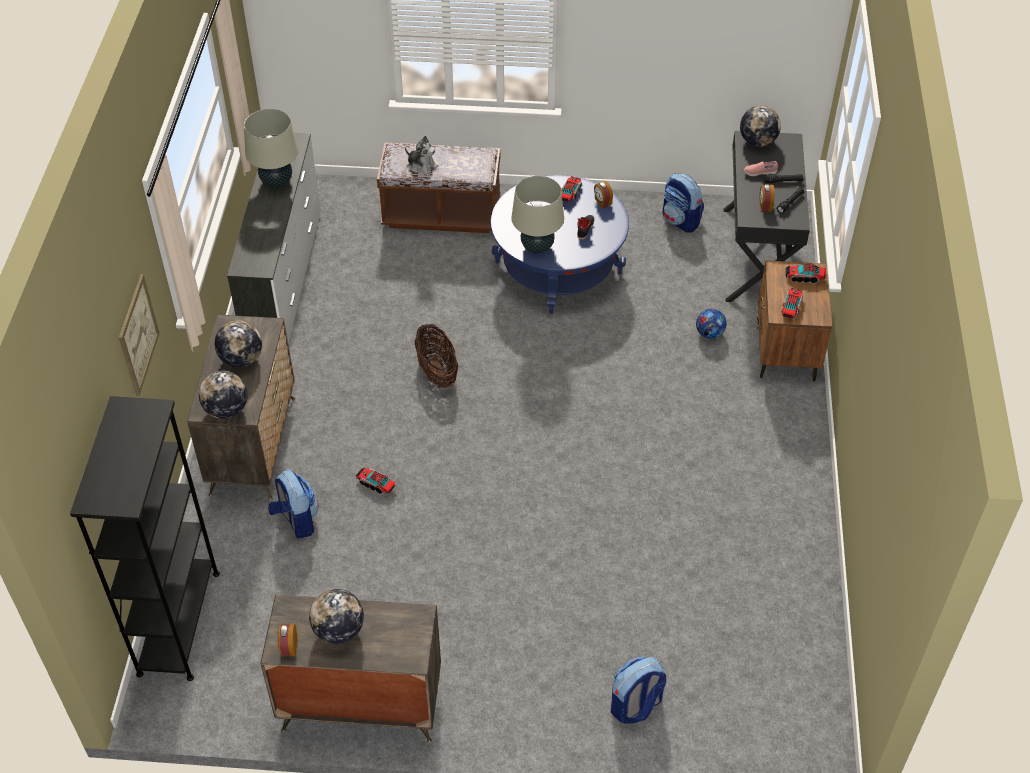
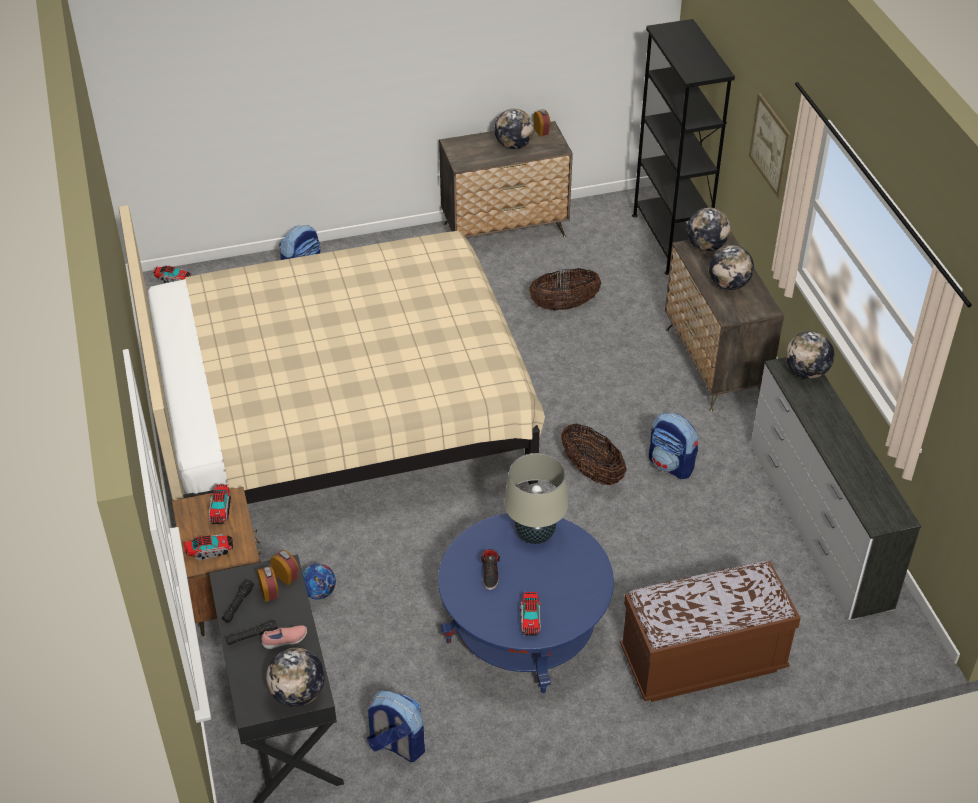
camera: 160 degrees right, 5 degrees down
beige table lamp [244,109,298,188] -> none
backpack [268,470,319,538] -> backpack moved to [649,412,698,479]
toy truck [356,468,395,494] -> toy truck moved to [153,266,192,283]
plush toy [405,136,438,176] -> none
alarm clock [594,181,613,208] -> alarm clock moved to [270,550,299,585]
none -> beige bed [119,205,545,504]
none -> basket [529,268,601,310]
none -> globe [786,331,834,379]

